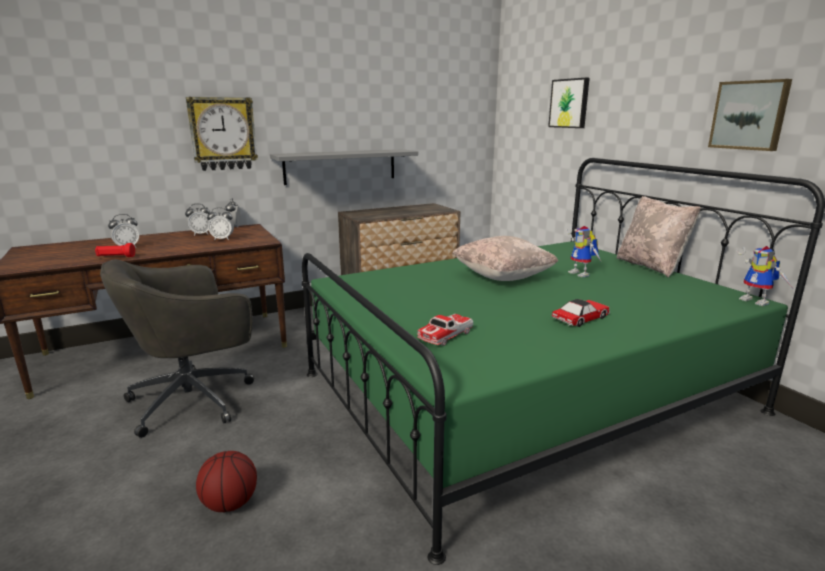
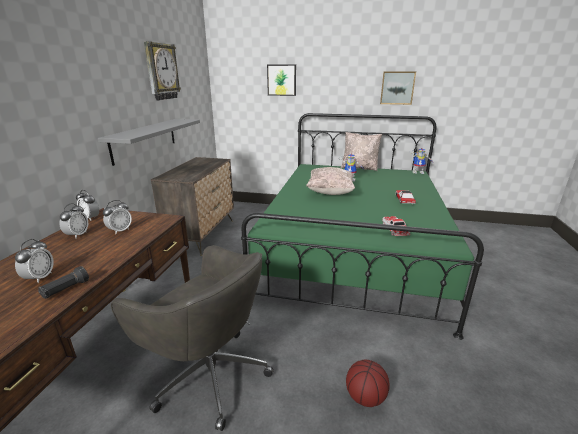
camera: 50 degrees left, 5 degrees up
red flashlight [95,243,135,257] -> black flashlight [38,266,89,299]
grey office chair [100,259,254,438] -> grey office chair turned 60 degrees counterclockwise [111,245,274,431]
wall clock [186,97,258,171] -> wall clock moved to [144,41,181,101]

